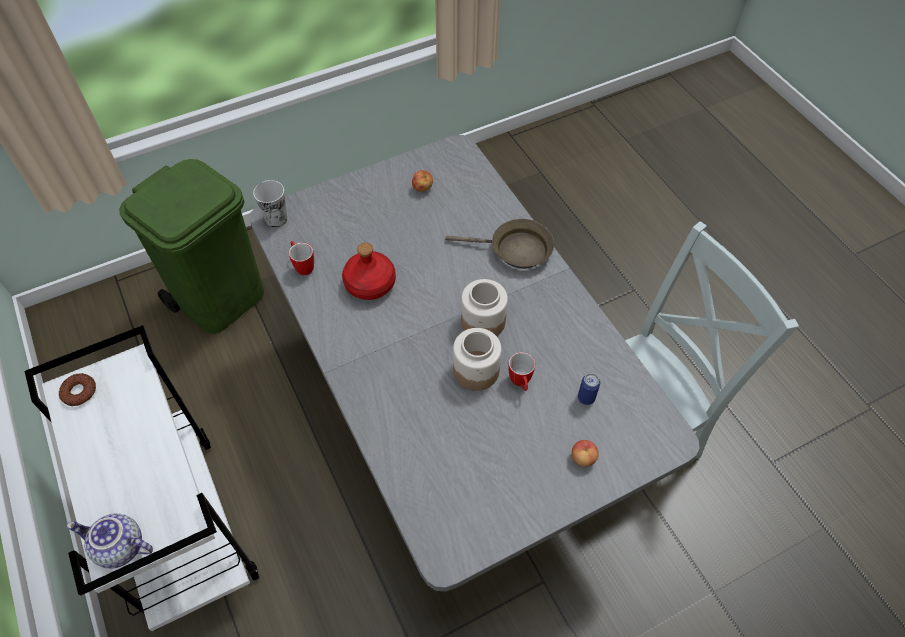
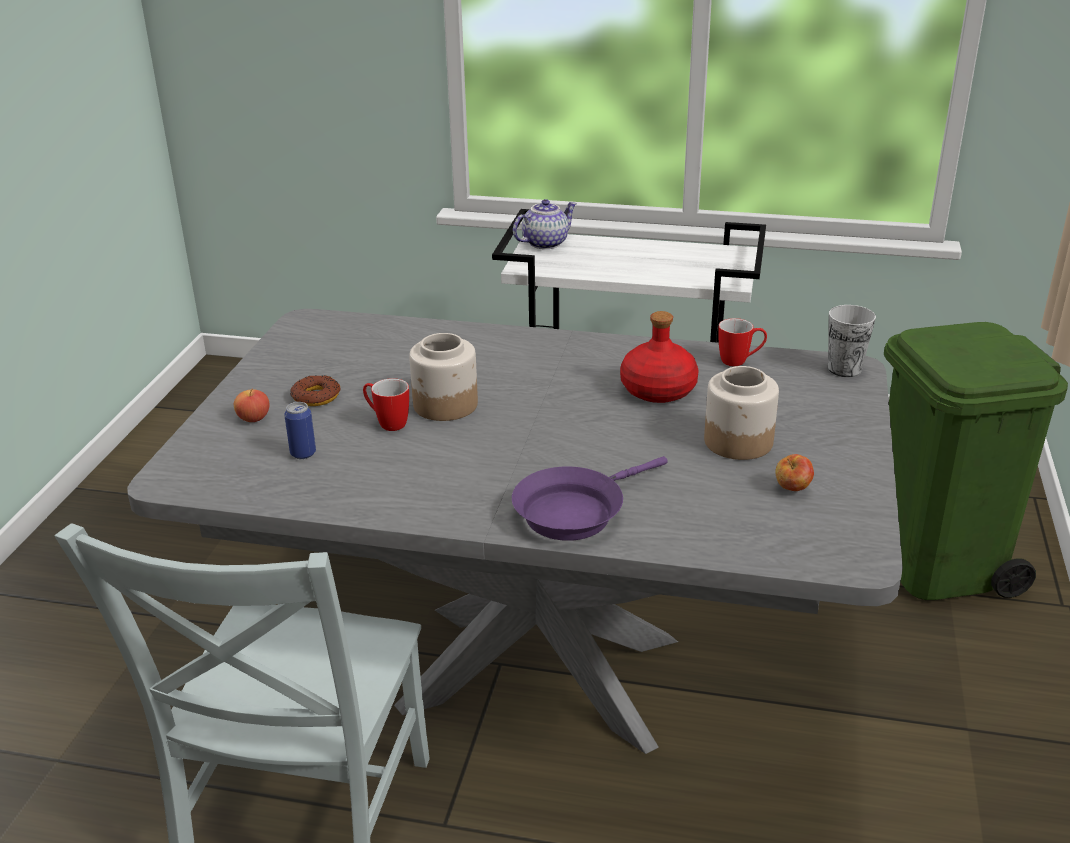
camera: 130 degrees right, 25 degrees down
donut [59,373,96,406] -> donut moved to [290,375,340,406]
brown frying pan [445,219,554,269] -> purple frying pan [512,456,668,541]
jar [461,279,508,336] -> jar moved to [704,366,779,460]

